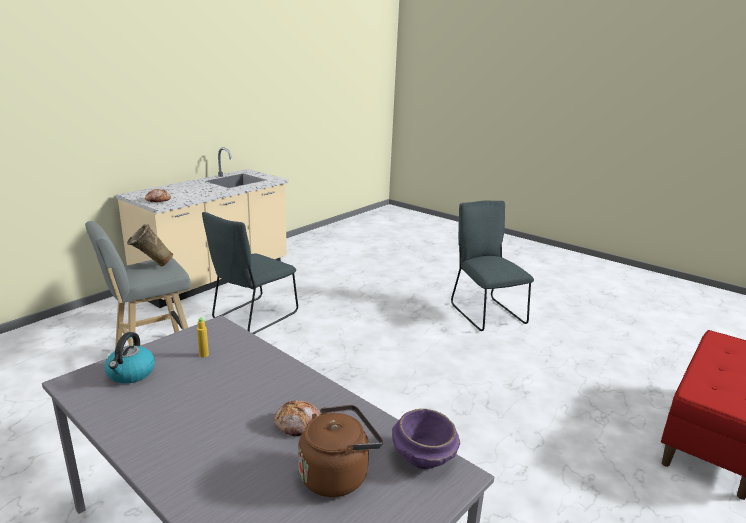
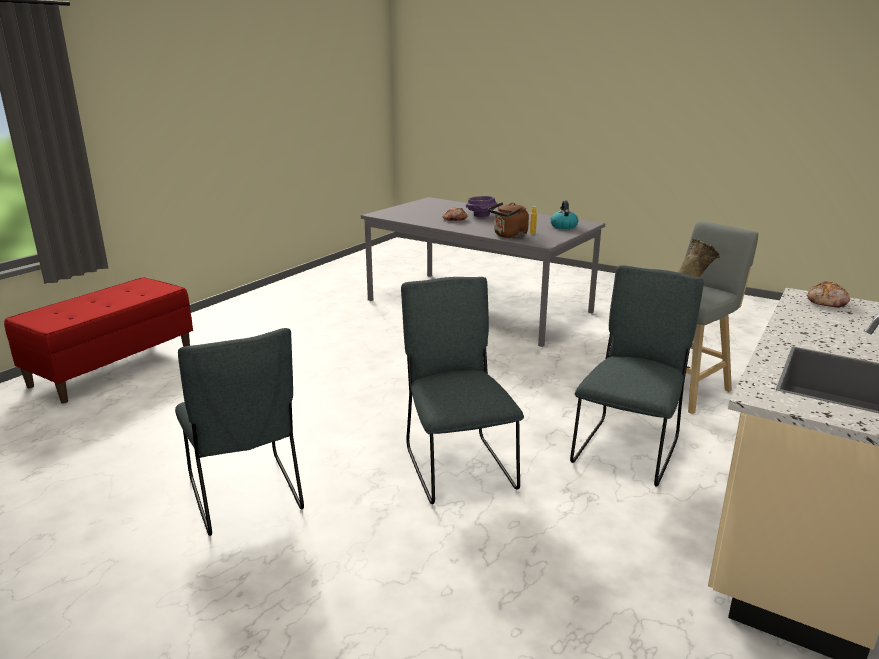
camera: 175 degrees right, 0 degrees up
brown kettle [298,405,383,497] -> brown kettle moved to [488,202,529,238]
purple bowl [392,409,460,469] -> purple bowl moved to [466,196,497,217]
none -> grey chair [401,277,524,504]

